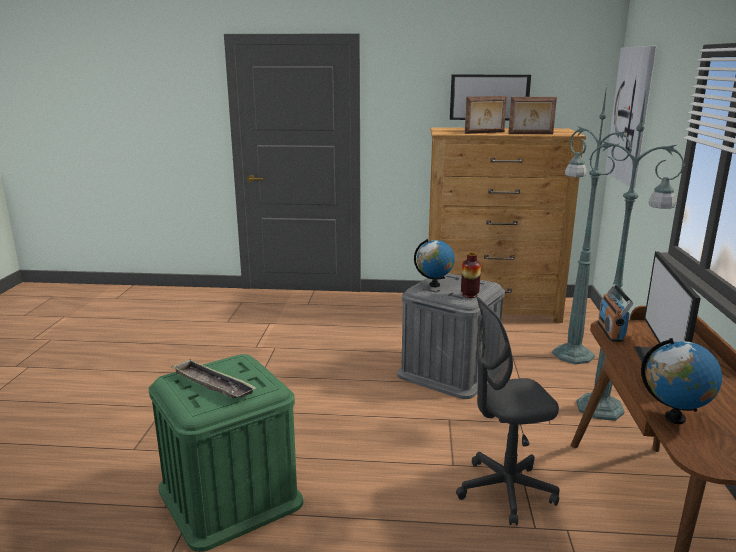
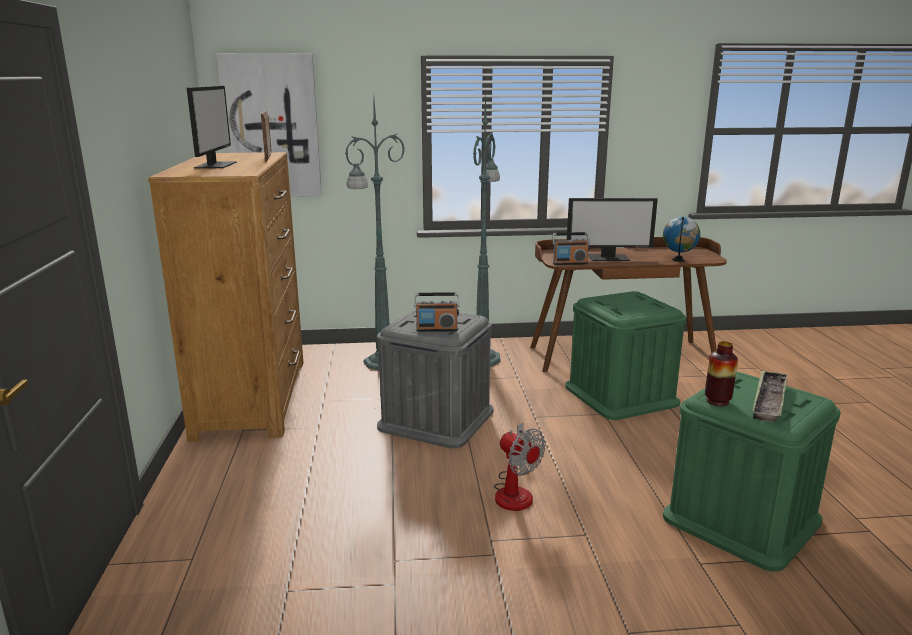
camera: 100 degrees left, 0 degrees up
globe [414,239,455,287] -> radio [414,292,460,332]
grey office chair [456,297,560,525] -> green storage box [565,291,687,420]
vase [461,253,481,298] -> vase moved to [705,341,738,406]
picture frame [465,96,507,134] -> none
none -> fan [494,423,546,511]

